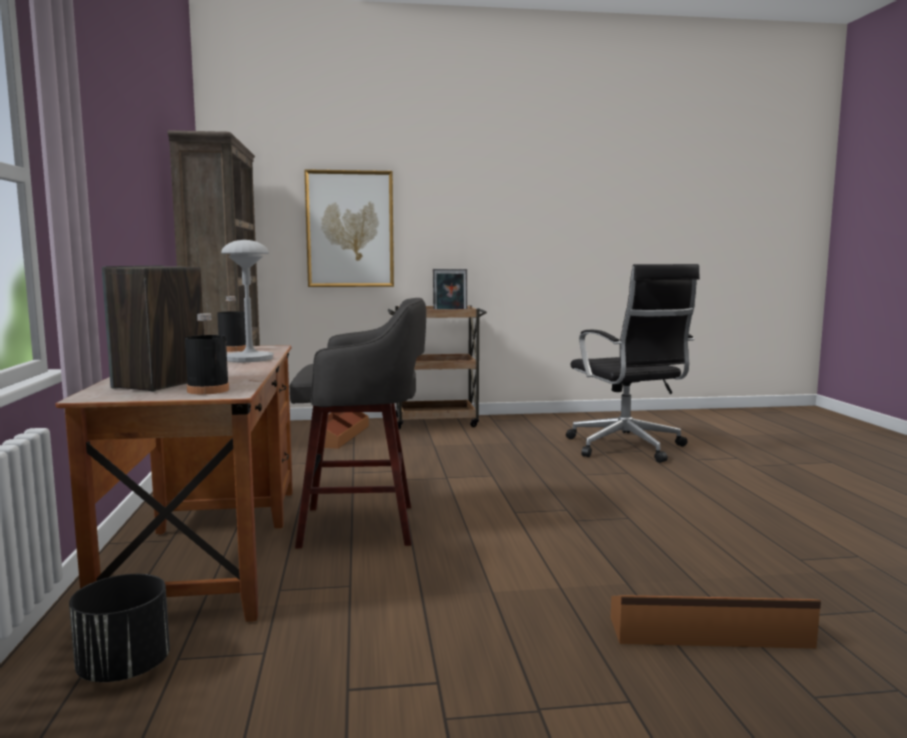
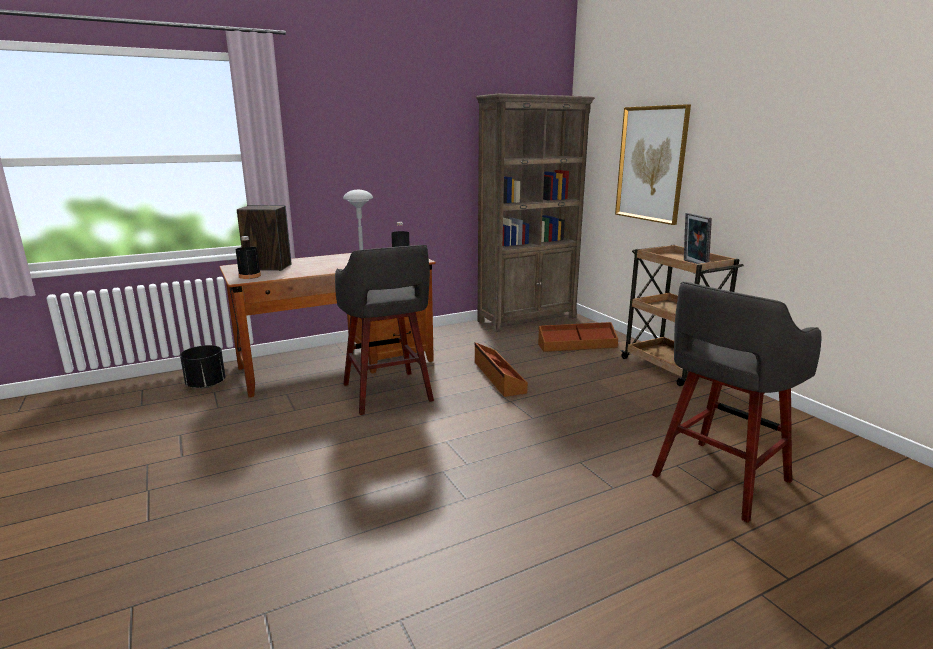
camera: 70 degrees right, 10 degrees up
black office chair [566,264,700,463] -> grey stool [652,282,821,523]
brown storage box [611,595,821,649] -> brown storage box moved to [474,342,528,397]

